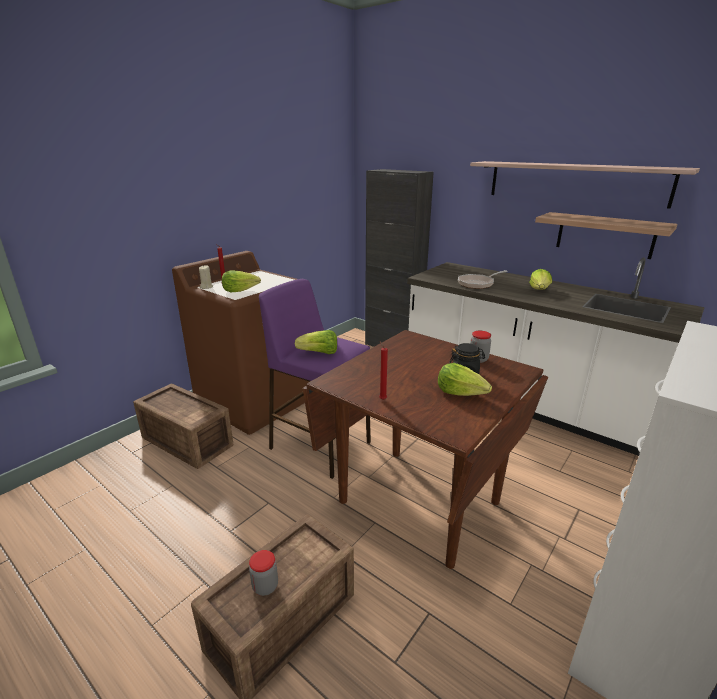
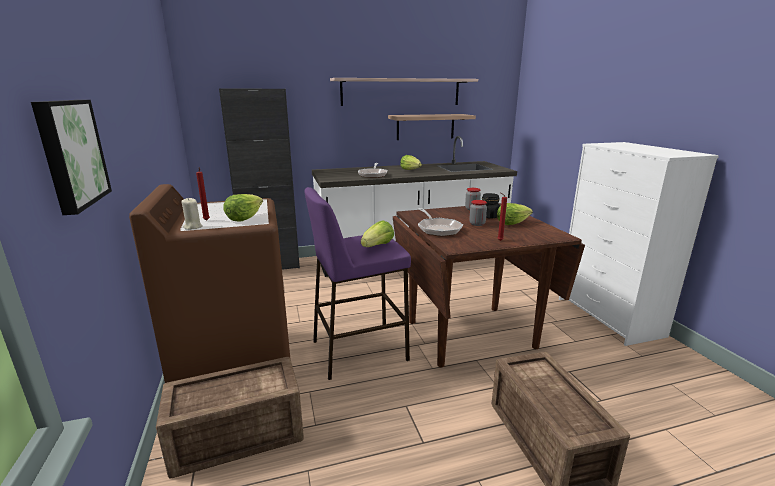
camera: 55 degrees left, 5 degrees down
jar [249,550,278,596] -> jar moved to [469,200,487,226]
none -> picture [31,100,112,215]
none -> frying pan [418,208,463,237]

